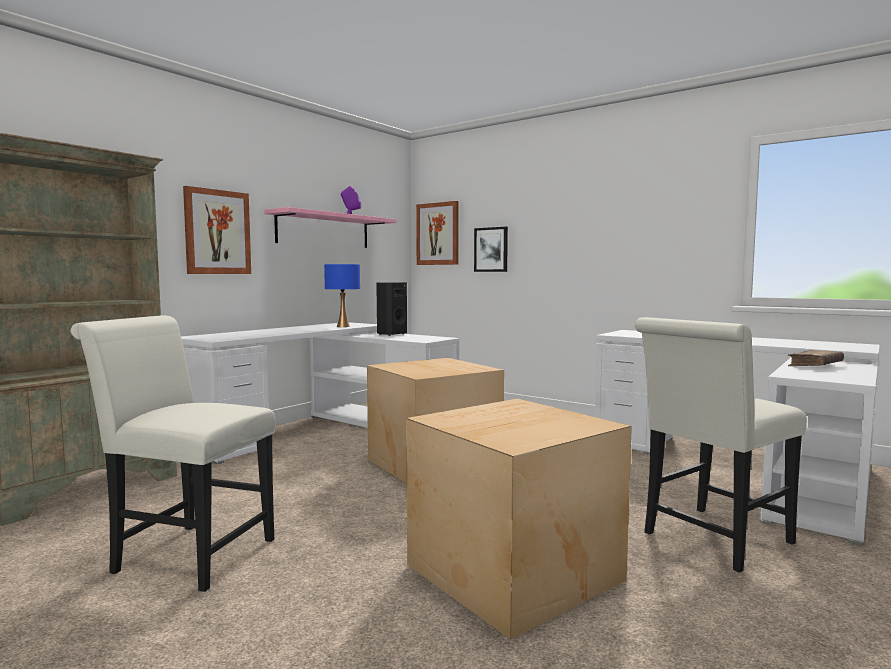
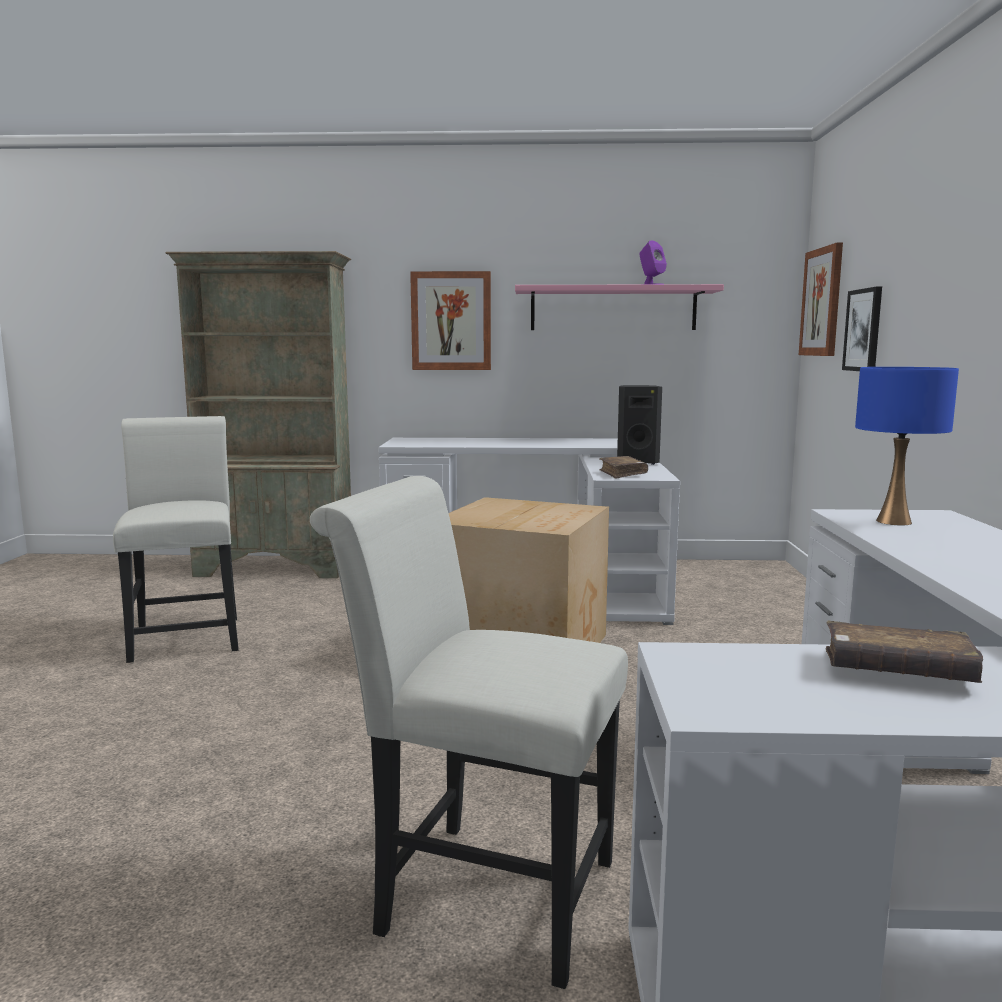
camera: 55 degrees right, 5 degrees up
blue table lamp [324,264,360,327] -> blue table lamp moved to [855,367,959,525]
cardboard box [406,399,632,639] -> none
none -> brown book [599,456,648,479]

